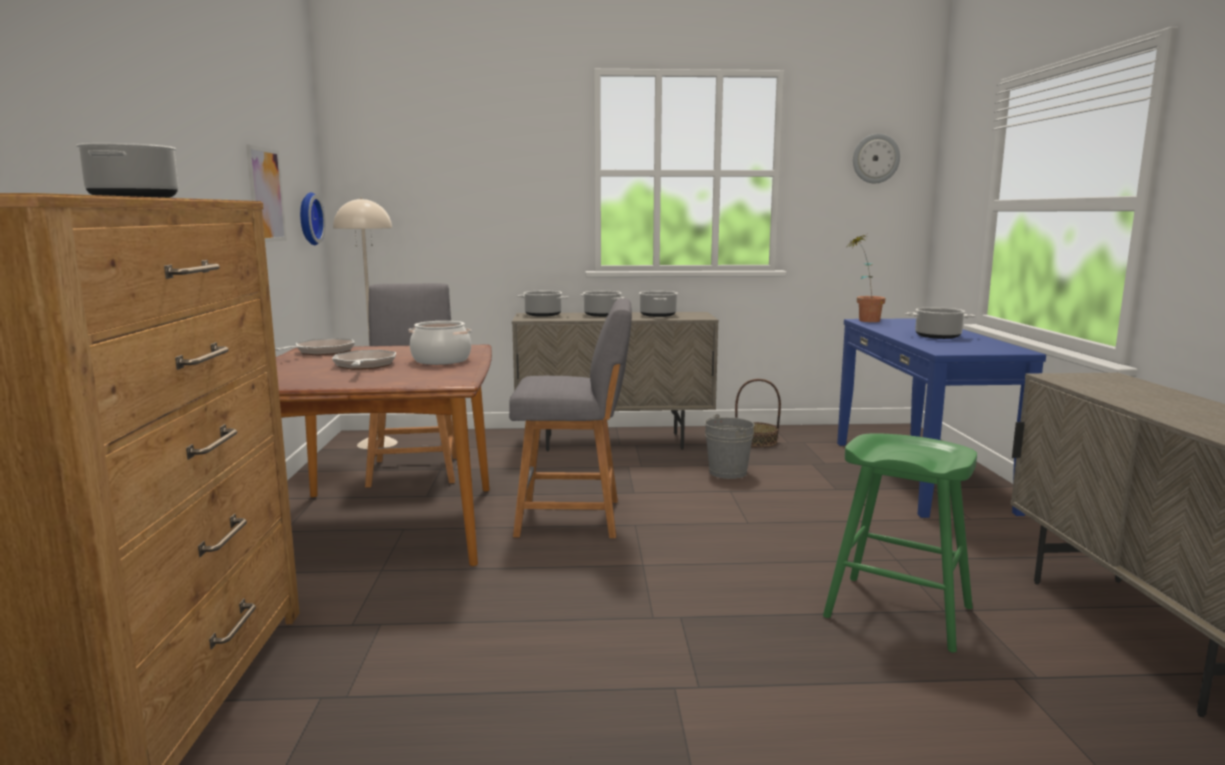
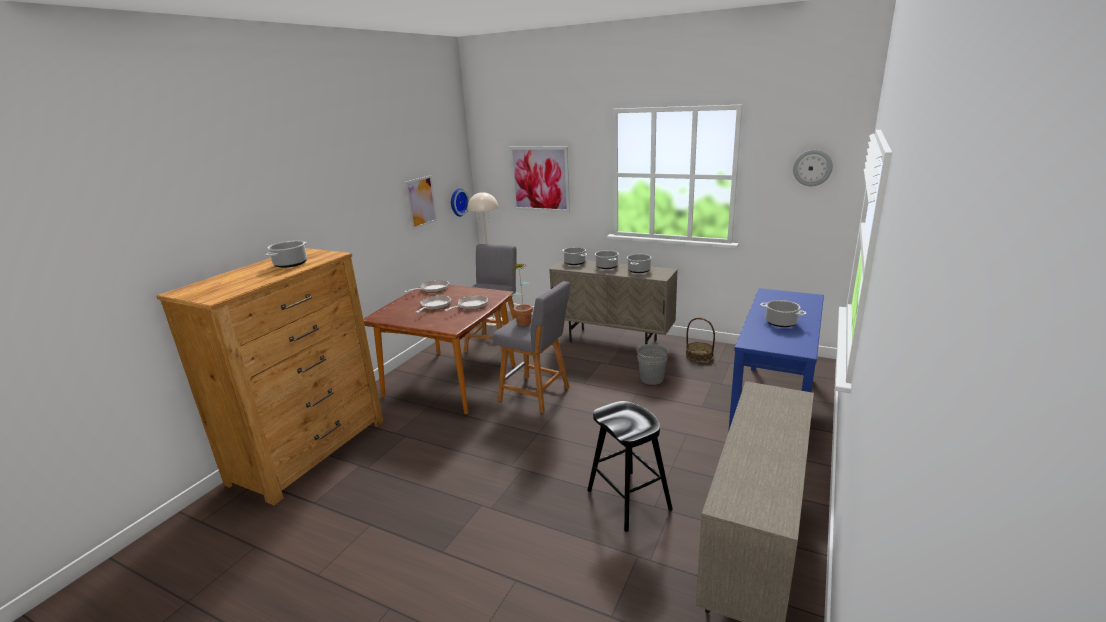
camera: 30 degrees right, 10 degrees up
cooking pot [409,321,472,365] -> frying pan [444,295,488,311]
green stool [823,433,977,653] -> black stool [587,401,673,532]
potted plant [848,234,886,322] -> potted plant moved to [511,264,533,326]
none -> picture [509,147,570,213]

